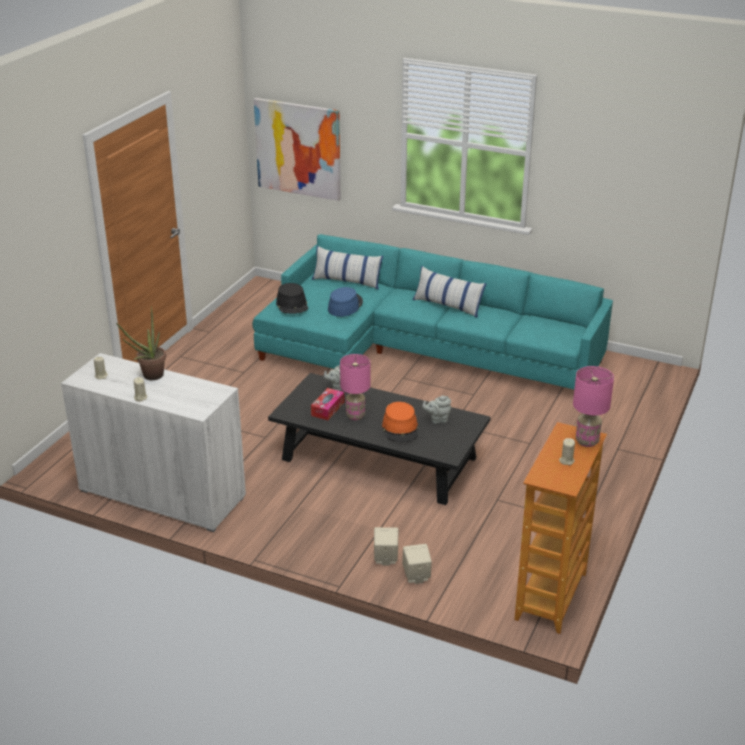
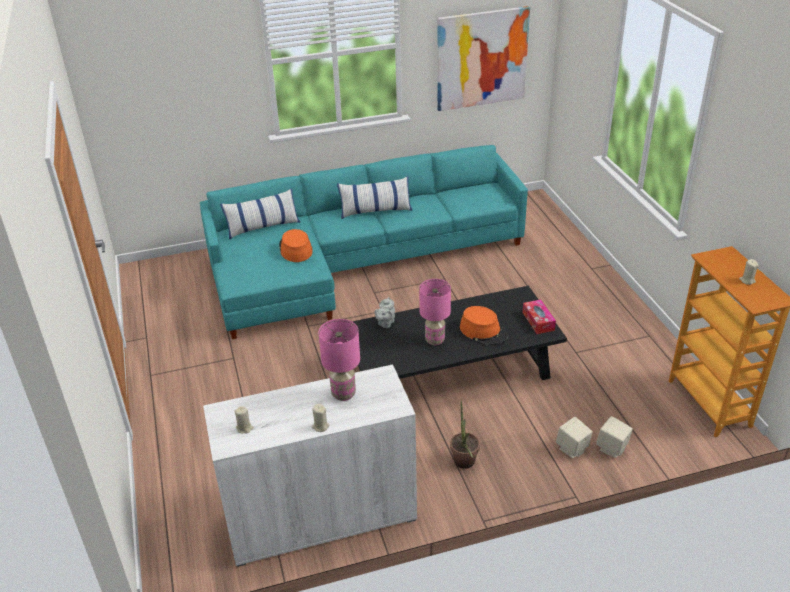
camera: 40 degrees left, 5 degrees up
potted plant [117,306,166,380] -> potted plant moved to [450,399,480,469]
picture [254,98,341,201] -> picture moved to [437,6,530,111]
black hat [276,283,308,314] -> none
tissue box [311,388,344,420] -> tissue box moved to [523,299,556,334]
blue hat [328,287,363,317] -> orange hat [279,229,313,262]
grey teapot [422,395,451,424] -> none
pink table lamp [573,366,614,447] -> pink table lamp moved to [319,319,360,401]

